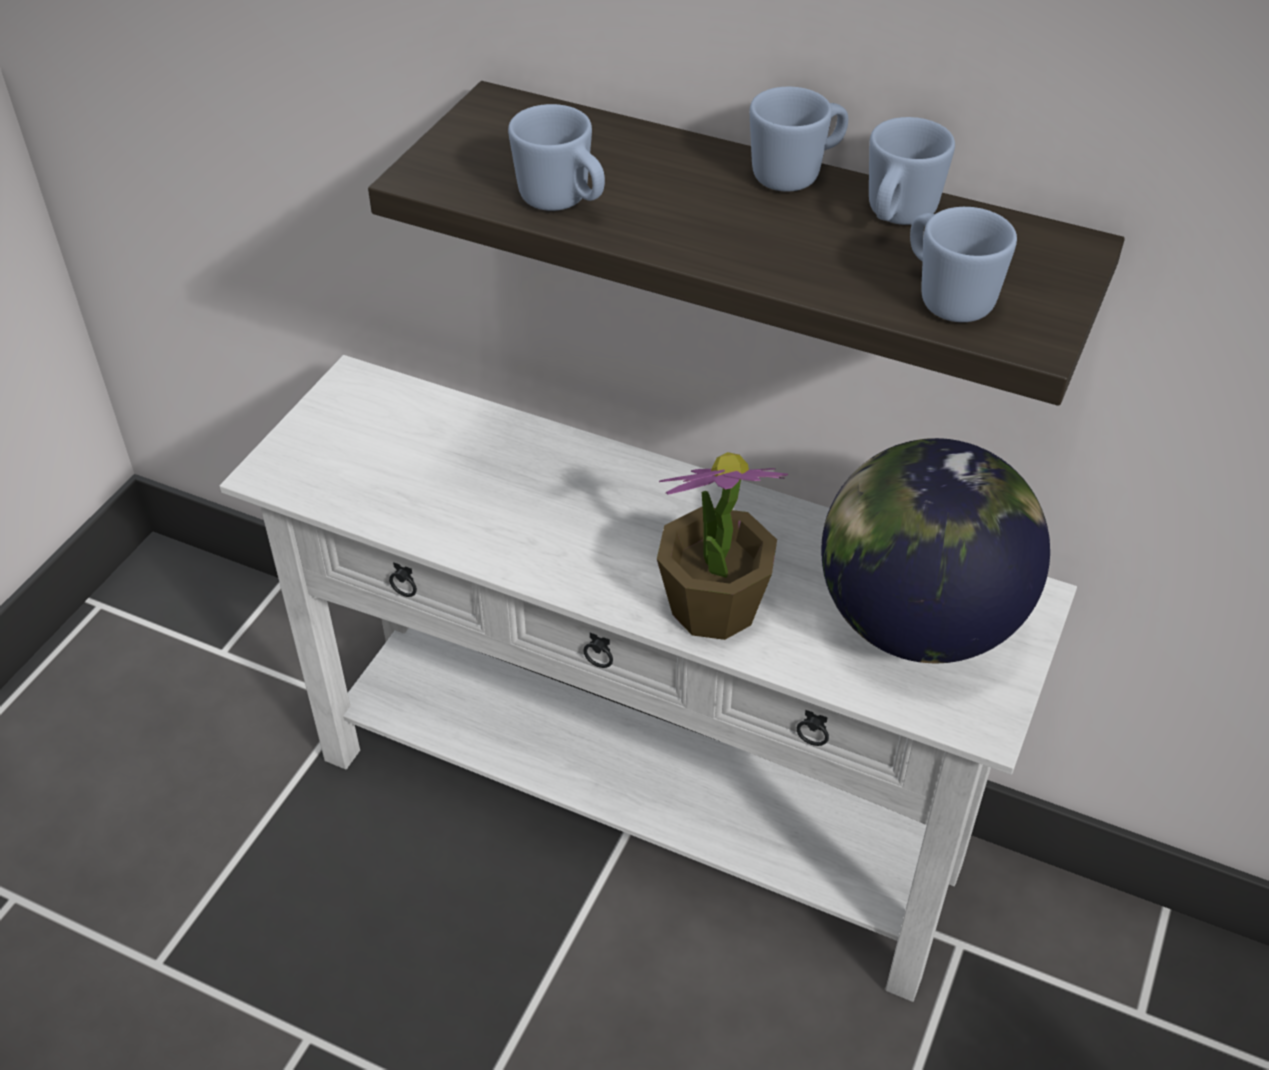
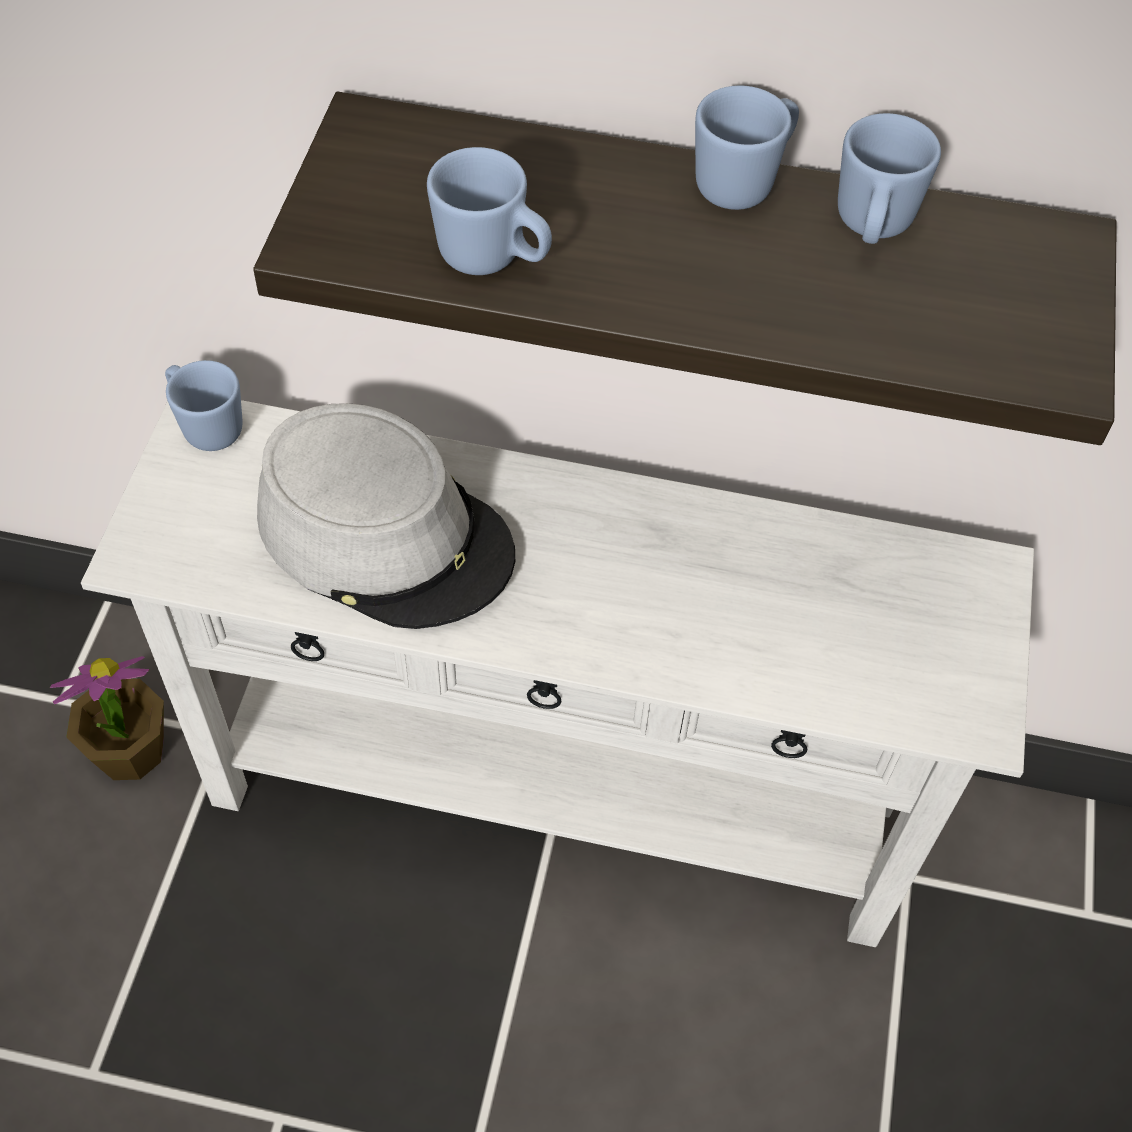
camera: 15 degrees left, 10 degrees up
potted plant [657,452,788,640] -> potted plant moved to [50,656,164,780]
globe [821,438,1050,663] -> none
blue mug [910,207,1017,322] -> blue mug moved to [165,360,242,451]
none -> grey hat [257,403,515,629]

